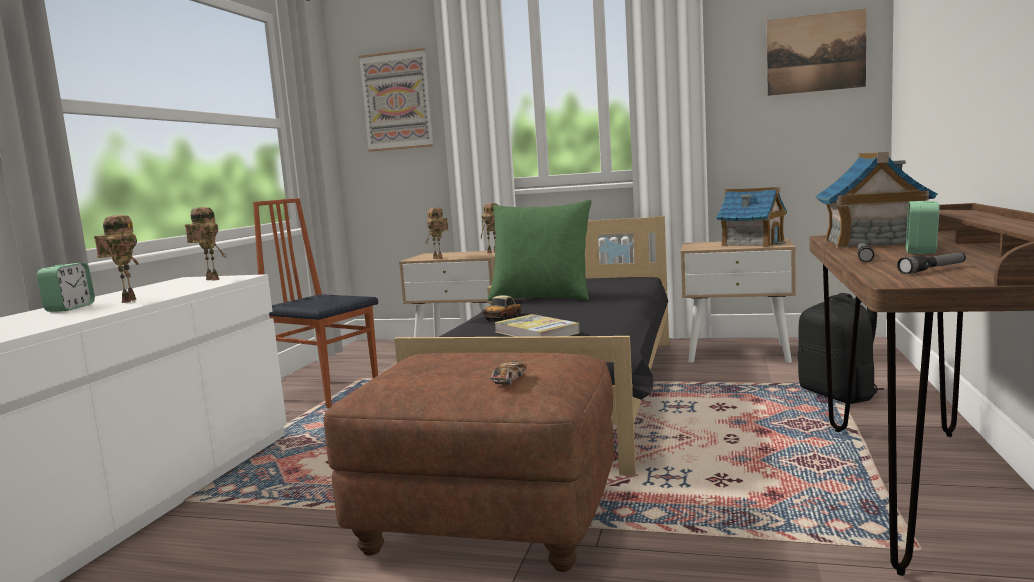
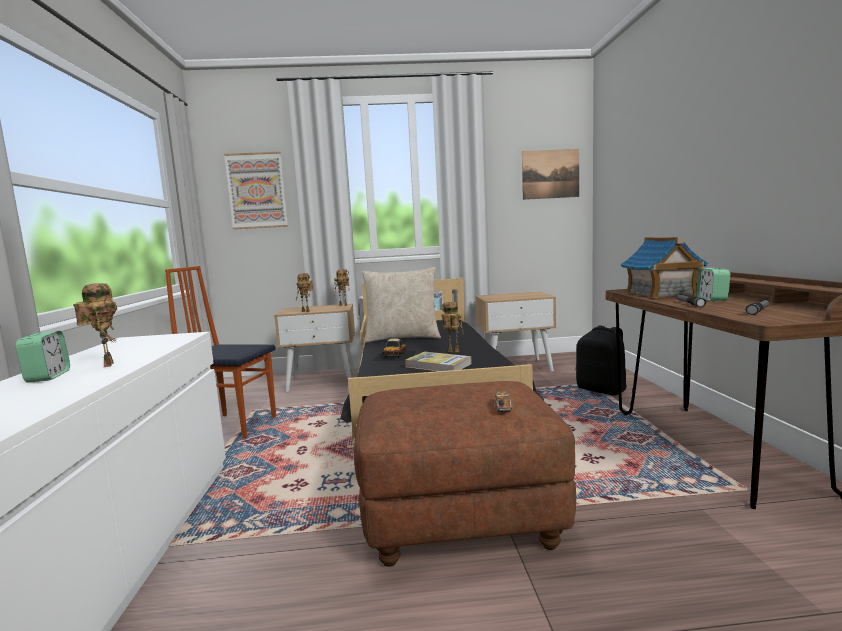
camera: 20 degrees left, 0 degrees up
toy robot [185,207,227,281] -> toy robot moved to [441,302,464,352]
green pillow [488,200,592,301] -> beige pillow [362,267,441,343]
toy house [717,187,787,247] -> none

